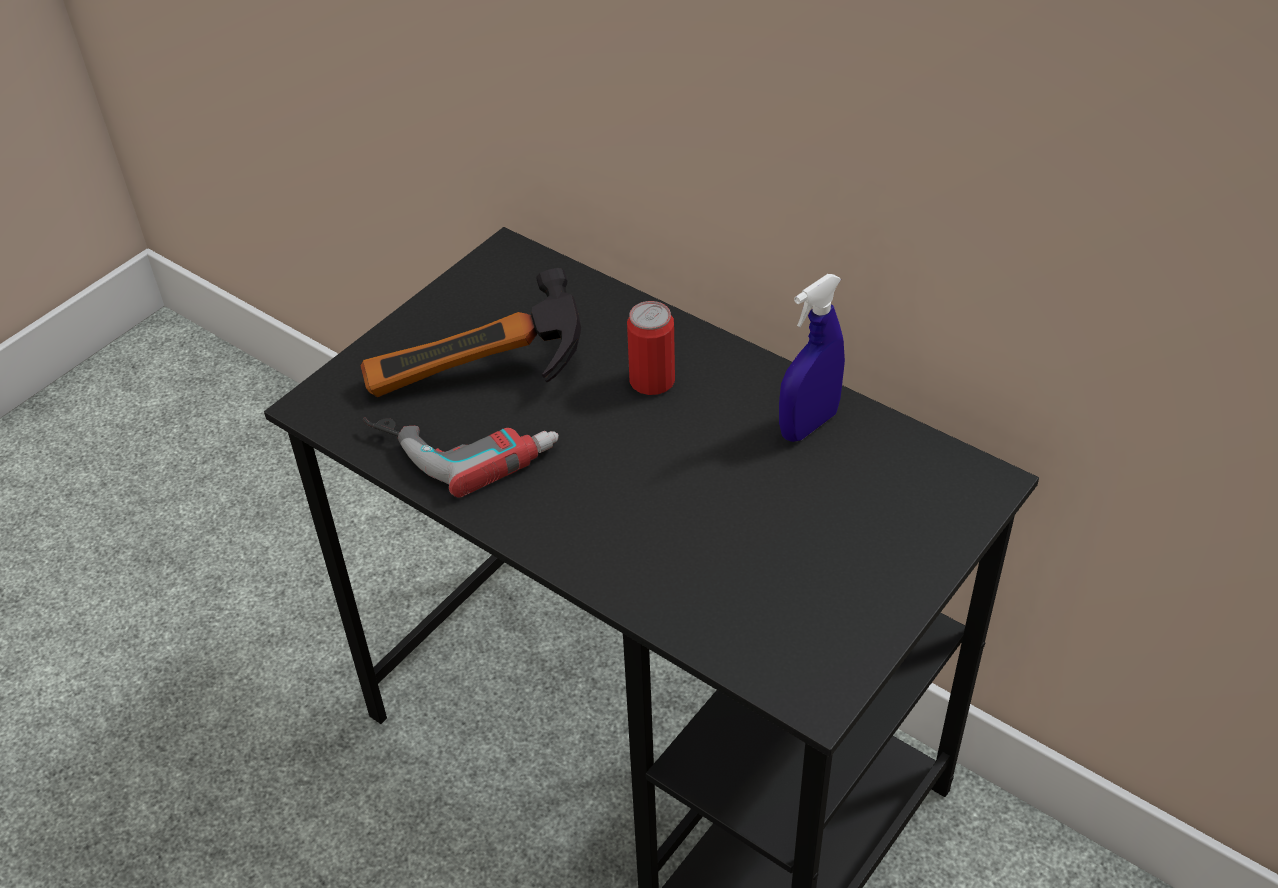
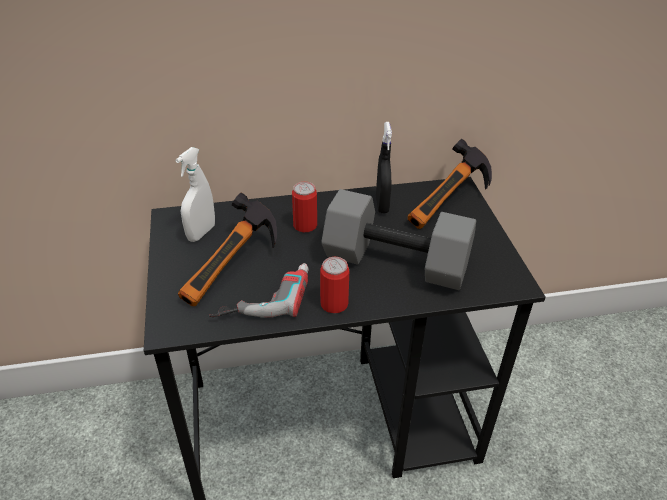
camera: 50 degrees left, 5 degrees down
blue spray bottle [779,274,845,442] -> black spray bottle [376,122,392,213]
none -> white spray bottle [175,147,215,242]
none -> can [320,257,349,313]
none -> grey dumbbell [321,189,477,290]
none -> hammer [408,139,492,229]

